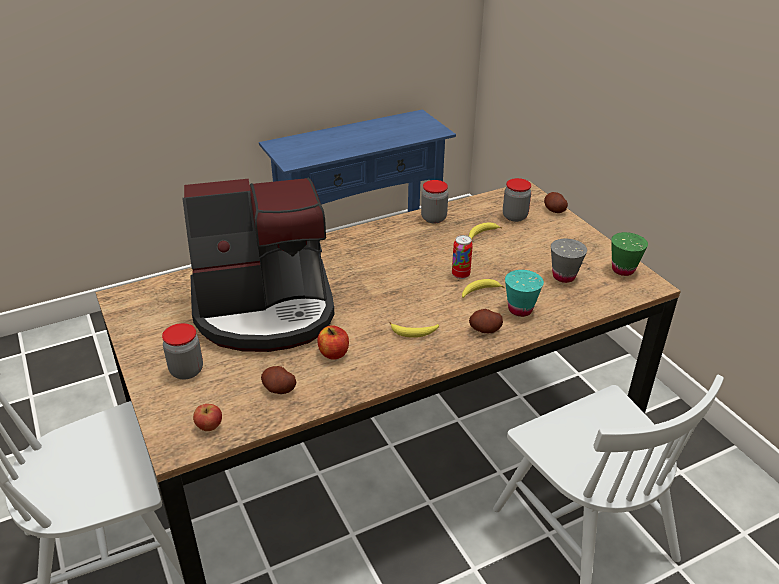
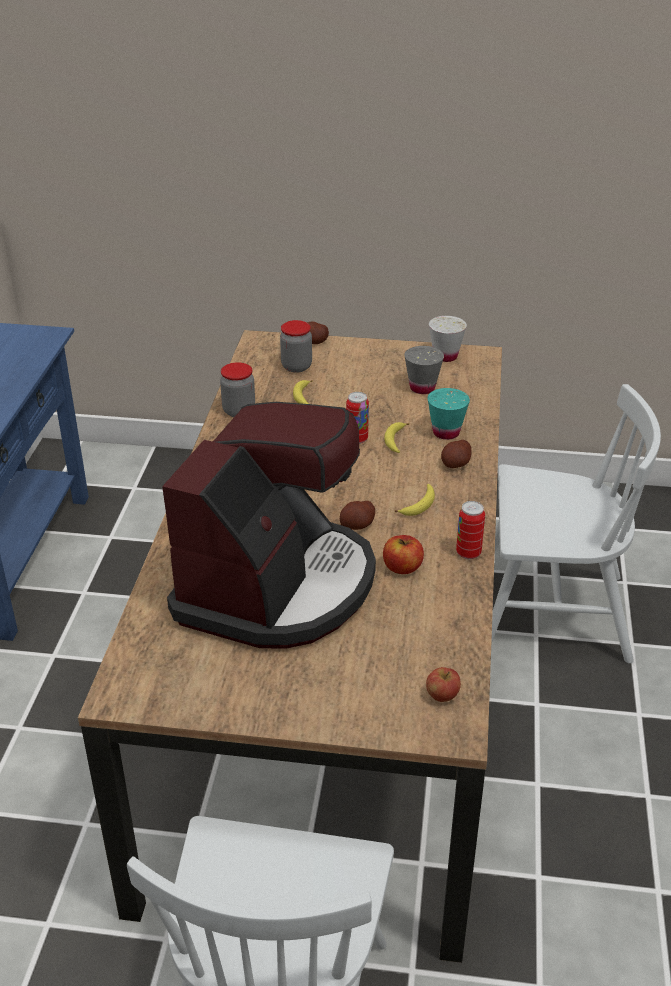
camera: 55 degrees left, 0 degrees up
jar [162,323,203,380] -> none
potato [261,366,296,394] -> potato moved to [340,501,375,530]
green cup [611,232,648,276] -> white cup [429,316,467,362]
none -> can [456,501,485,559]

